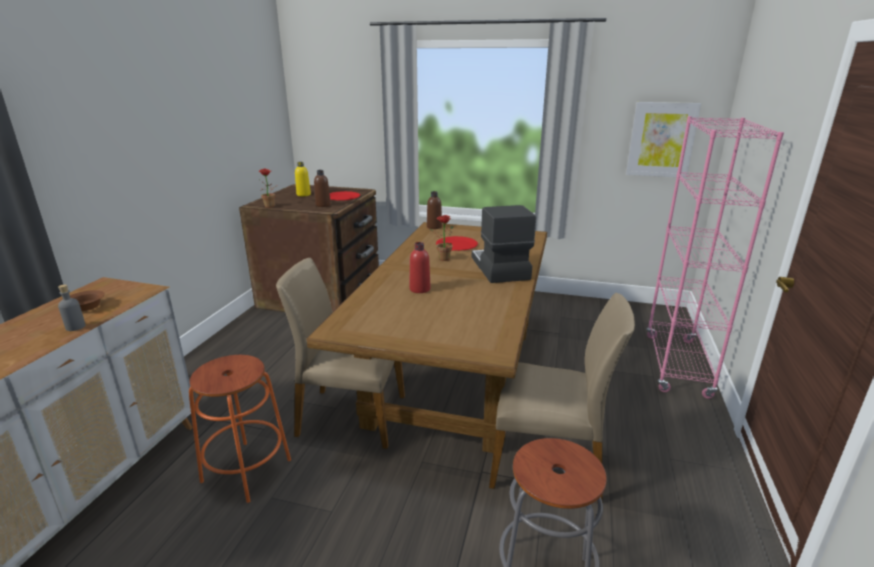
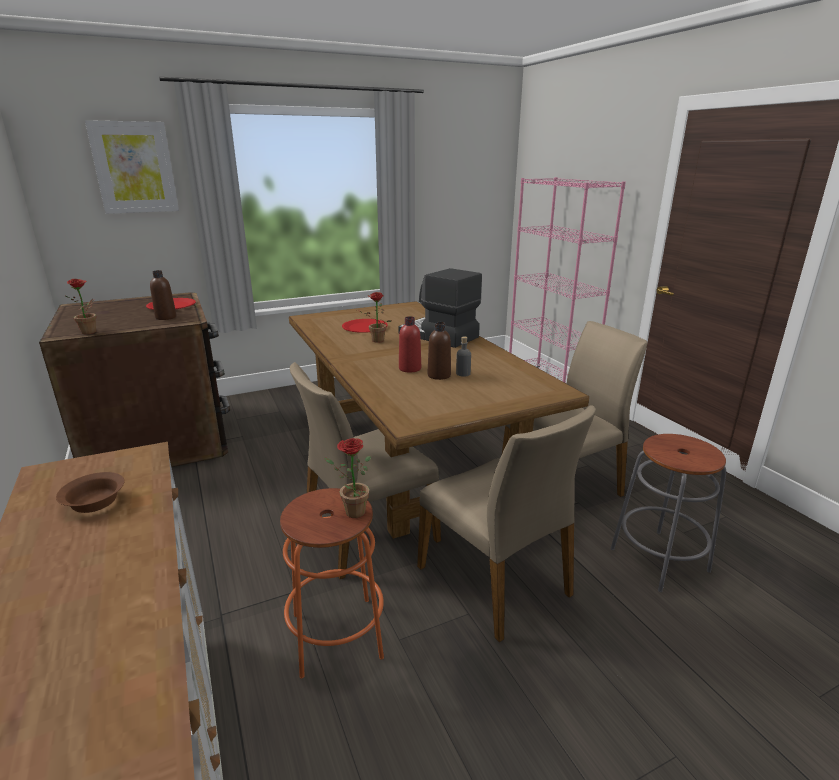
camera: 40 degrees left, 0 degrees up
grey bottle [58,285,86,331] -> grey bottle moved to [456,336,471,377]
yellow bottle [295,162,311,196] -> none
brown bottle [427,191,442,229] -> brown bottle moved to [428,322,451,380]
picture [626,102,701,178] -> picture moved to [85,120,179,214]
none -> potted plant [324,438,371,518]
none -> beige chair [417,405,596,642]

